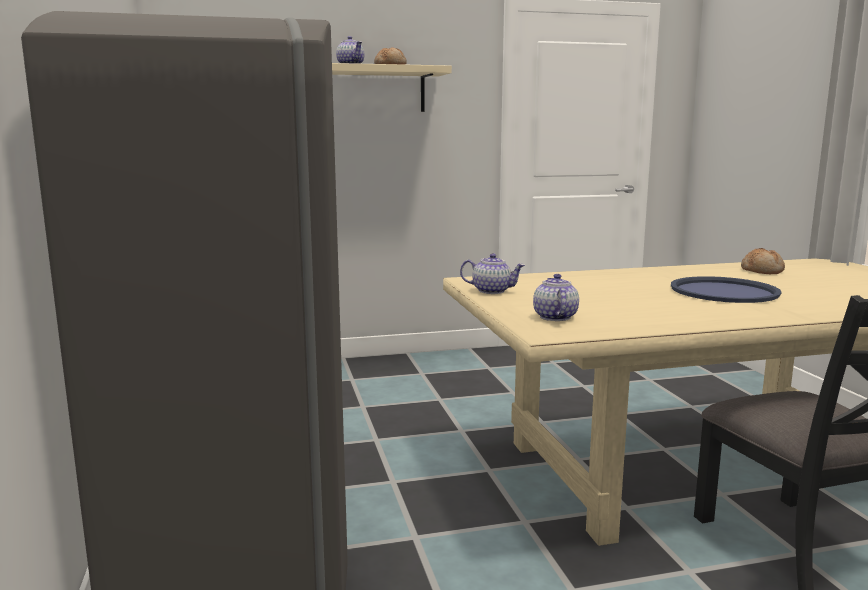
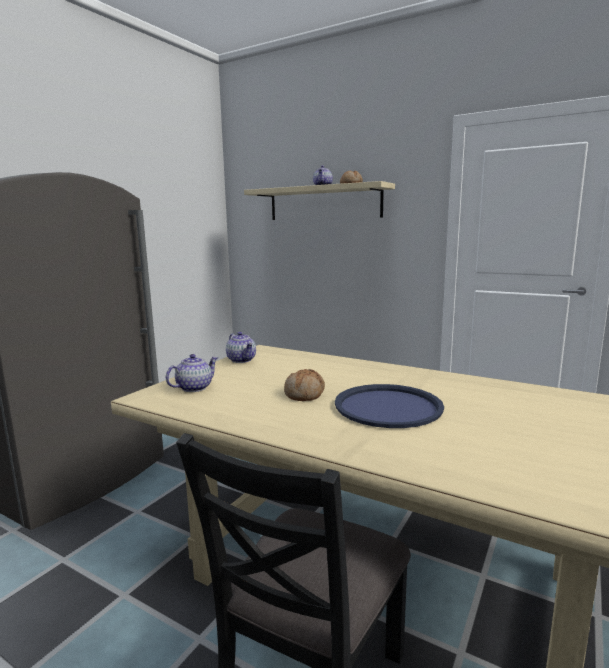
camera: 45 degrees right, 0 degrees up
bread [741,248,785,274] -> bread moved to [284,369,325,401]

